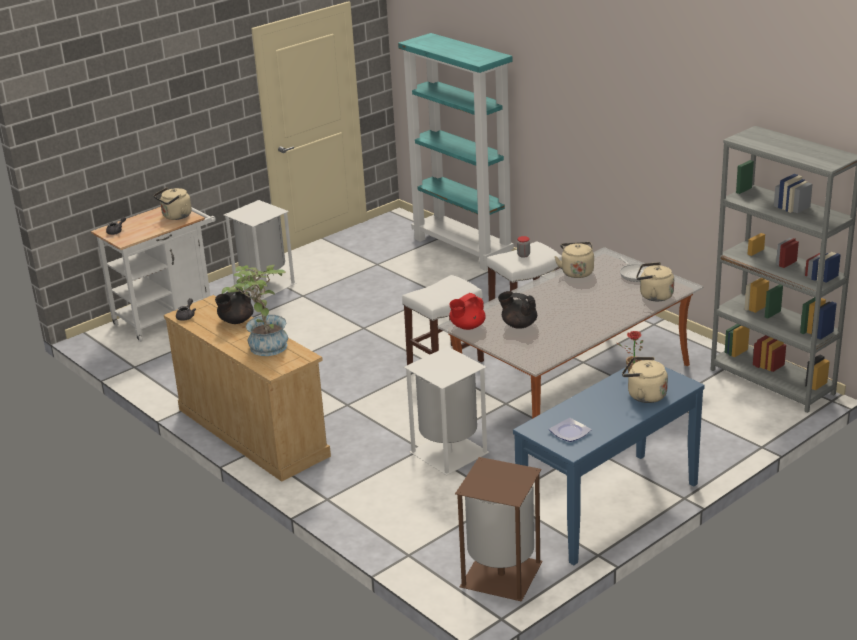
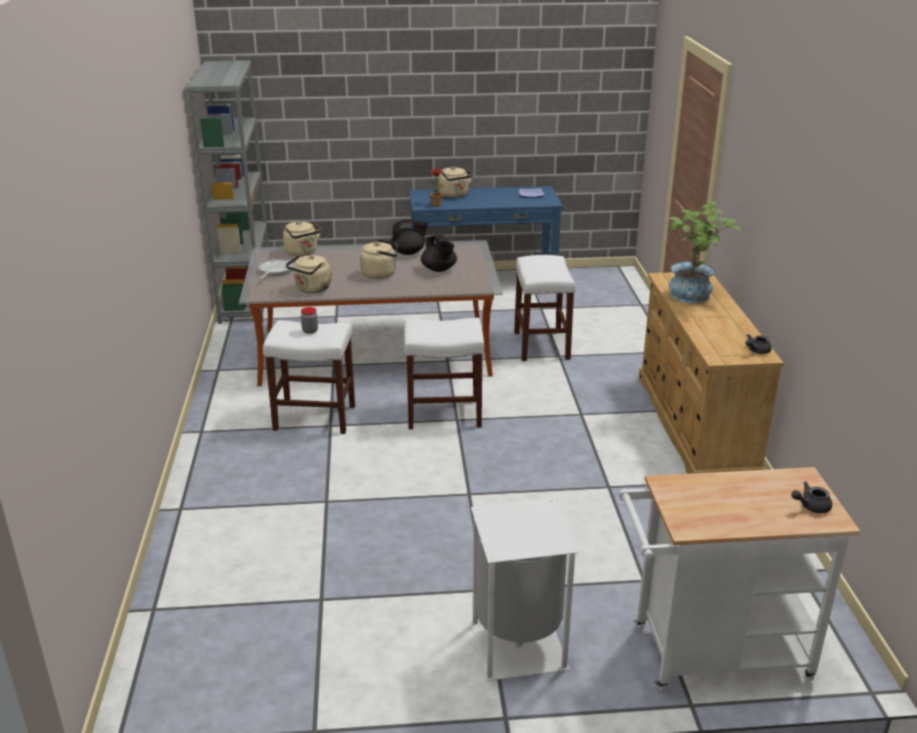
camera: 145 degrees left, 0 degrees up
beige kettle [153,187,192,220] -> beige kettle moved to [360,239,397,279]
black teapot [215,287,254,324] -> black teapot moved to [391,219,428,255]
turquoise bookcase [398,33,514,271] -> none
white trash can [404,346,489,476] -> white stool [514,255,575,361]
red teapot [449,293,486,330] -> none
brown trash can [455,457,543,602] -> none

